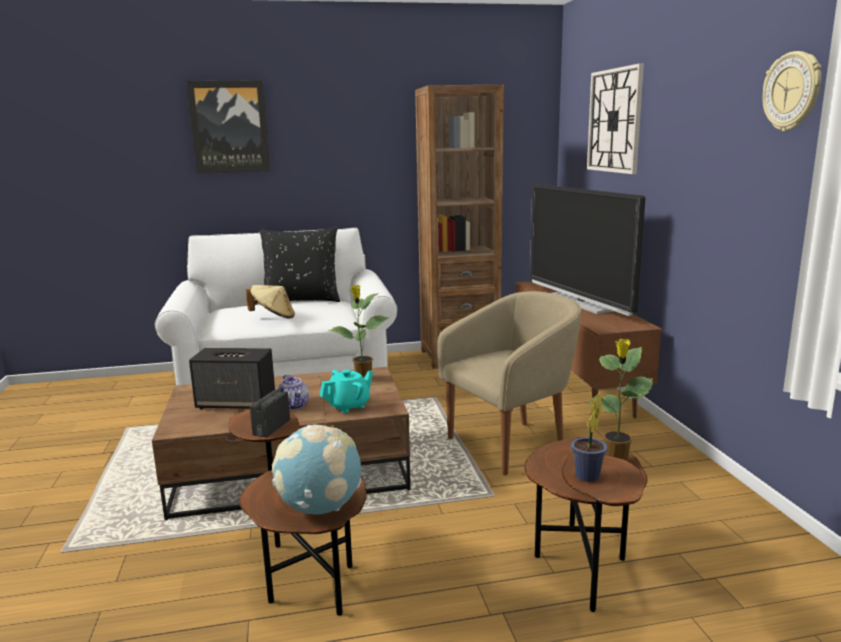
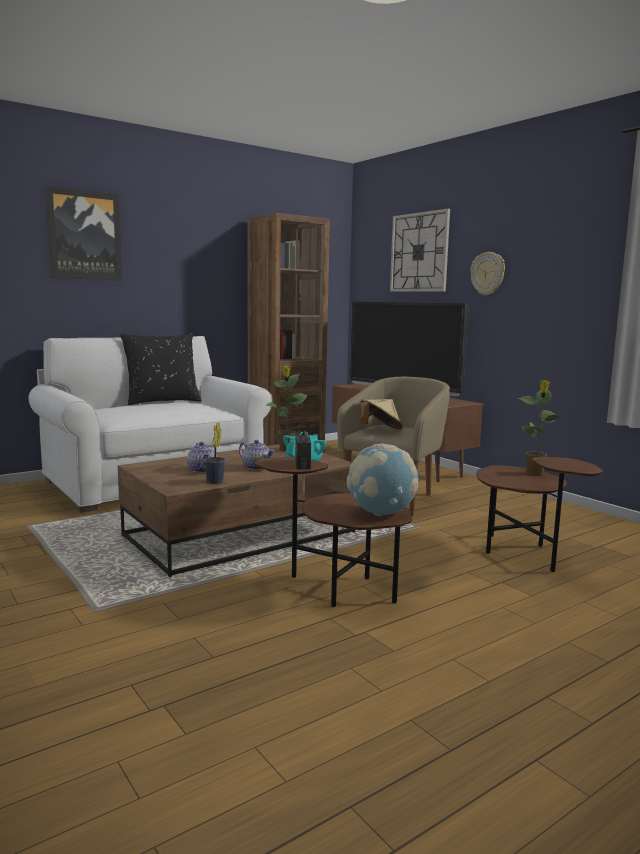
camera: 25 degrees left, 5 degrees down
speaker [189,348,275,409] -> teapot [187,442,217,473]
beige hat [246,285,295,319] -> beige hat moved to [360,399,403,429]
potted plant [571,393,607,482] -> potted plant moved to [203,422,226,484]
wall clock [762,51,821,131] -> wall clock moved to [470,252,505,296]

